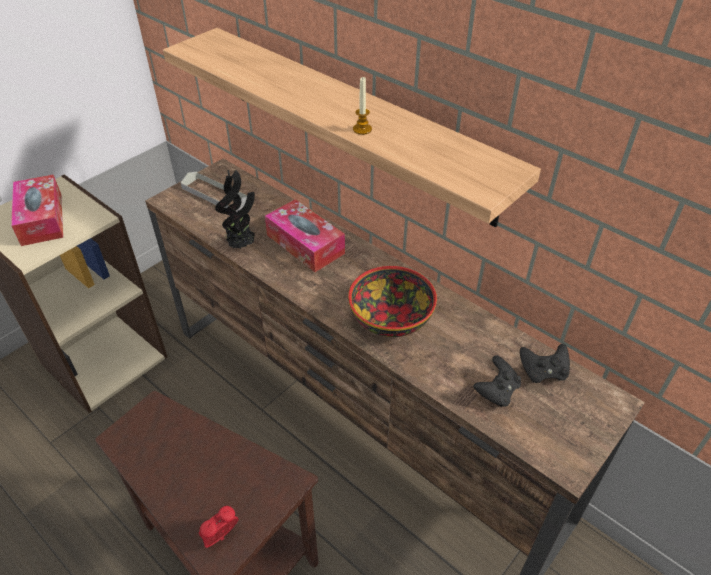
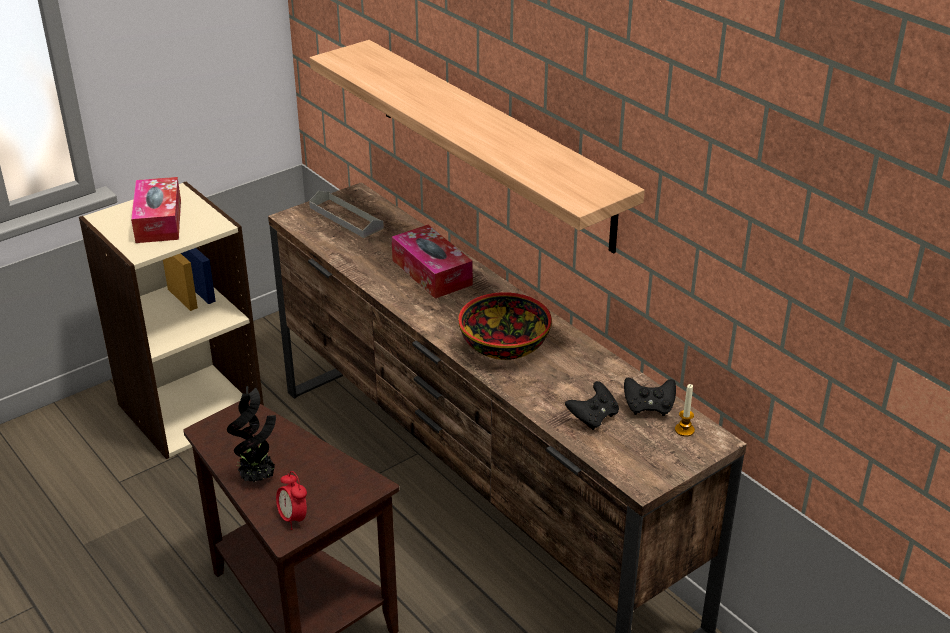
camera: 10 degrees right, 10 degrees down
alarm clock [199,506,239,548] -> alarm clock turned 90 degrees counterclockwise [276,471,307,530]
potted plant [215,170,255,249] -> potted plant moved to [227,386,276,482]
candle [353,77,372,135] -> candle moved to [675,384,695,437]

